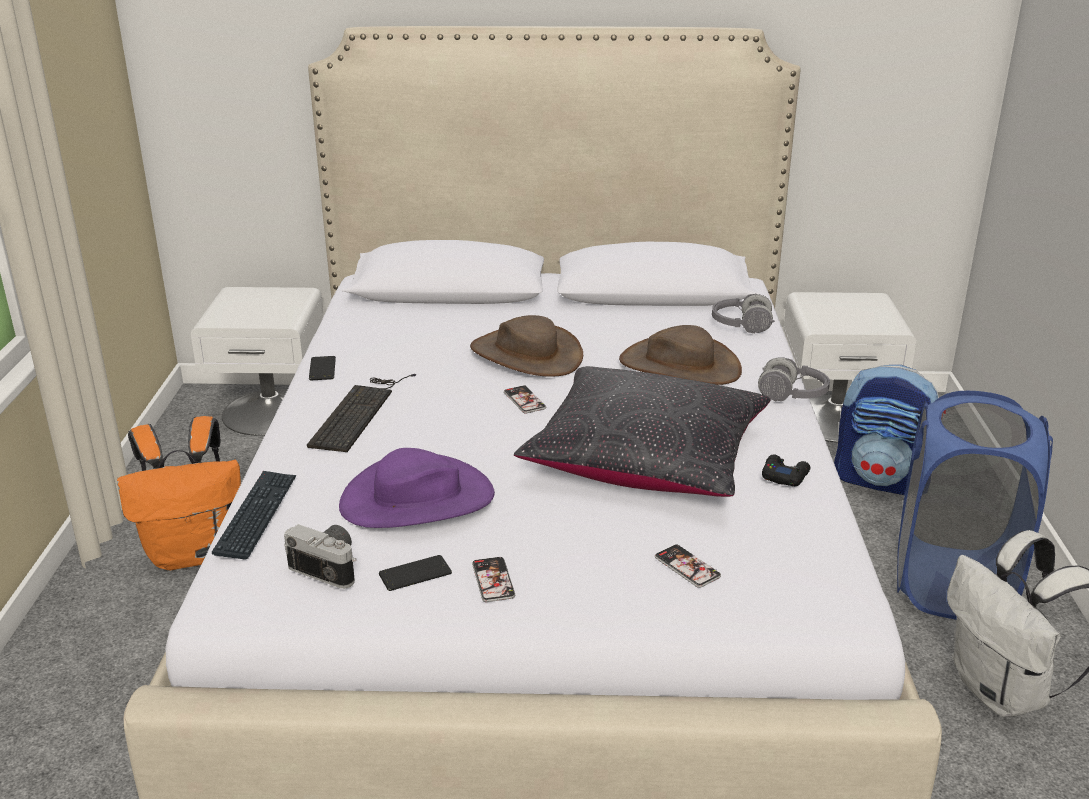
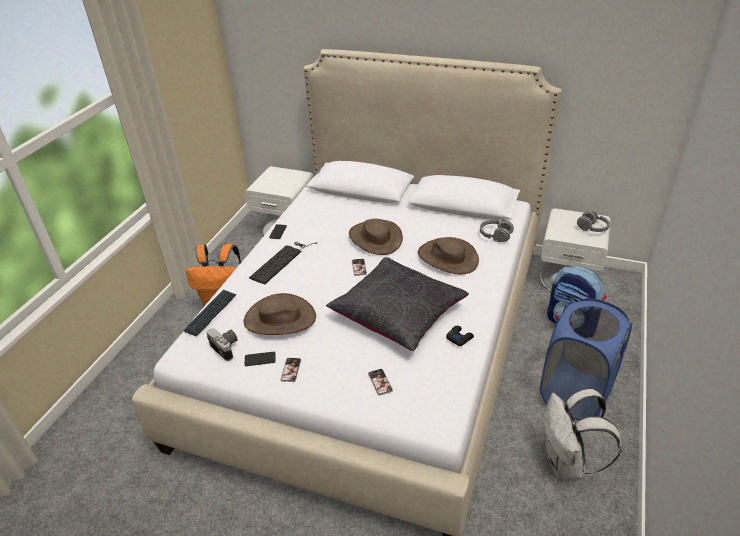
camera: 20 degrees right, 10 degrees up
purple hat [339,448,495,528] -> brown hat [244,293,316,335]
grey headphones [758,357,830,402] -> grey headphones moved to [577,211,610,232]

